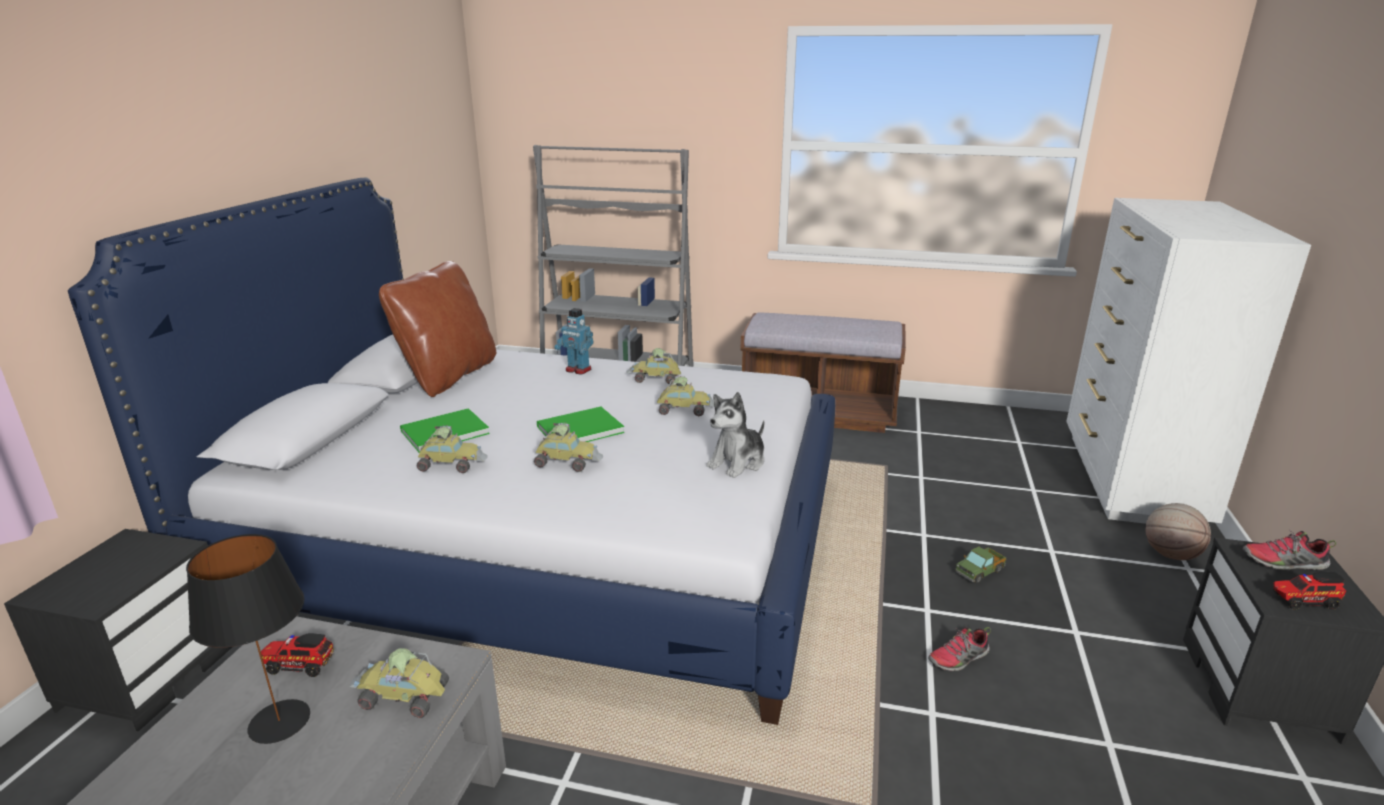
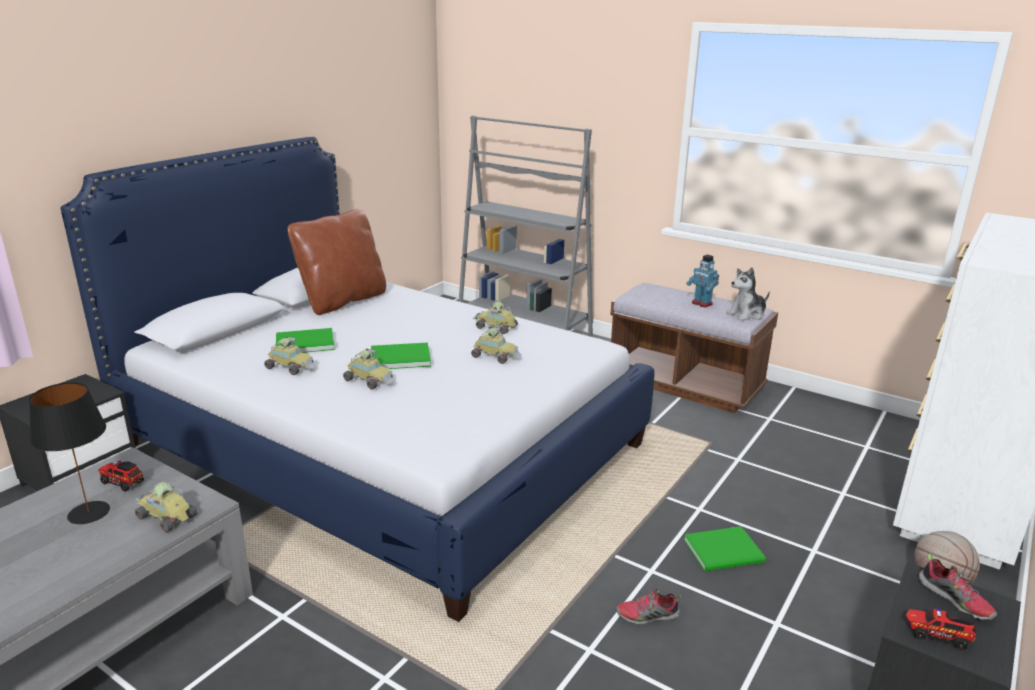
camera: 20 degrees right, 0 degrees up
toy robot [554,308,594,374] -> toy robot moved to [686,254,719,307]
plush toy [706,392,764,478] -> plush toy moved to [726,267,770,321]
toy truck [955,546,1006,584] -> green book [684,526,766,571]
shoe [1243,530,1336,570] -> shoe turned 150 degrees counterclockwise [919,553,997,620]

